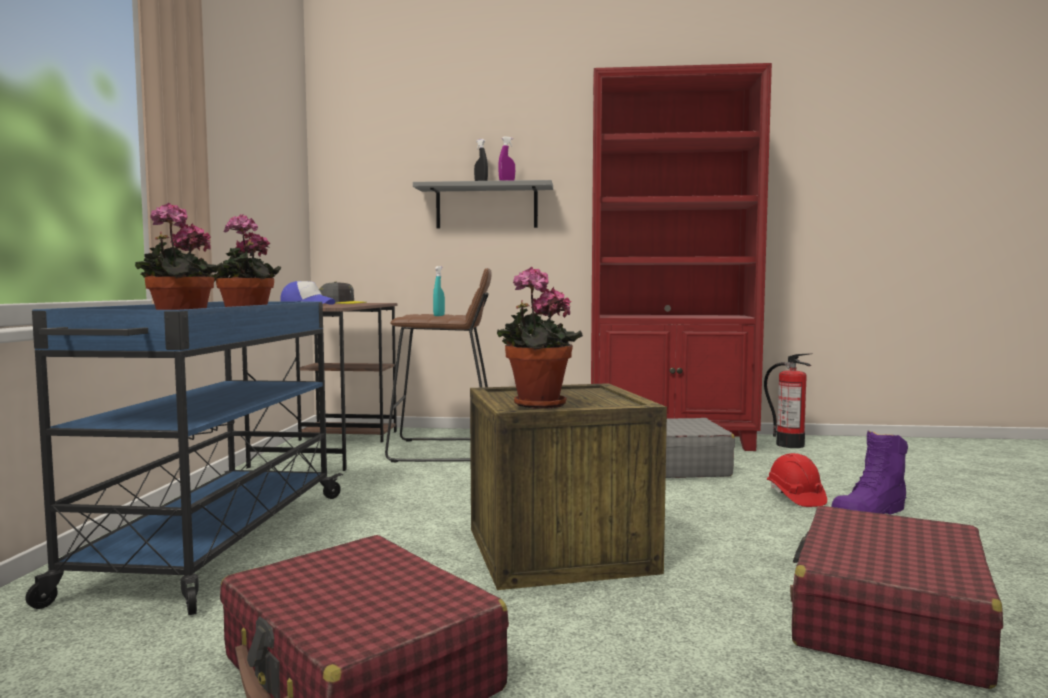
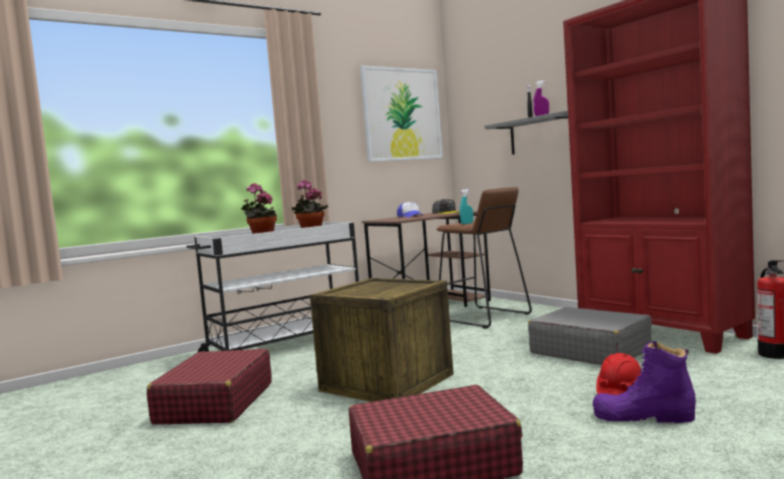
camera: 50 degrees right, 0 degrees up
blue cart [25,301,344,615] -> white cart [187,222,359,352]
potted plant [497,267,583,409] -> none
none -> picture [360,65,443,162]

